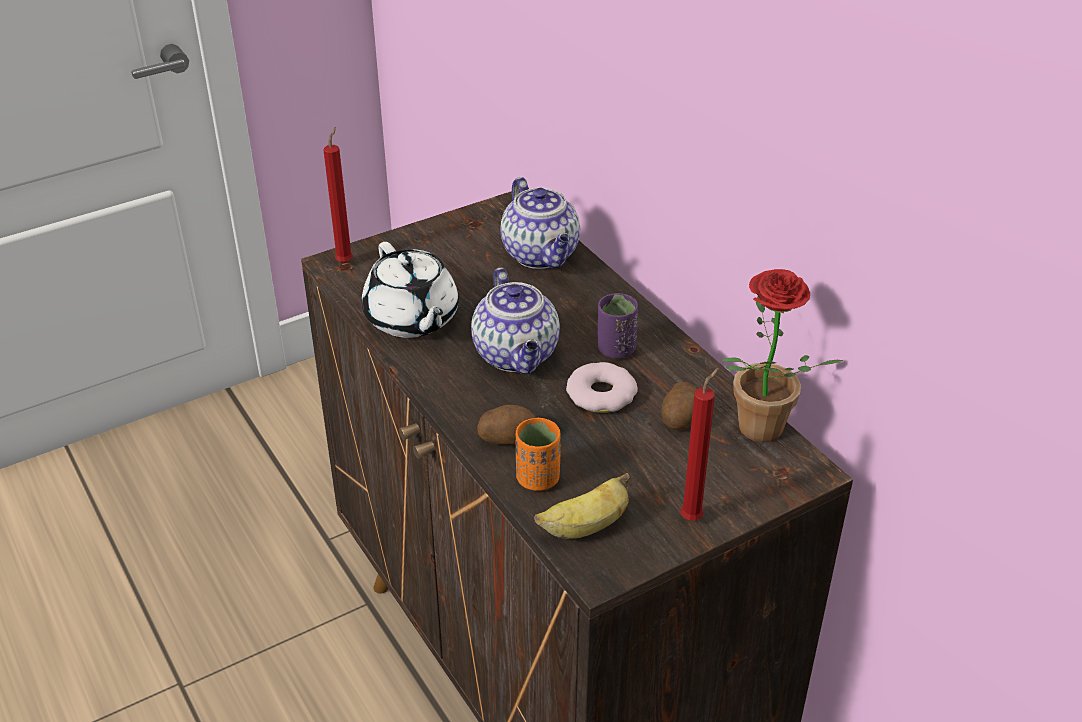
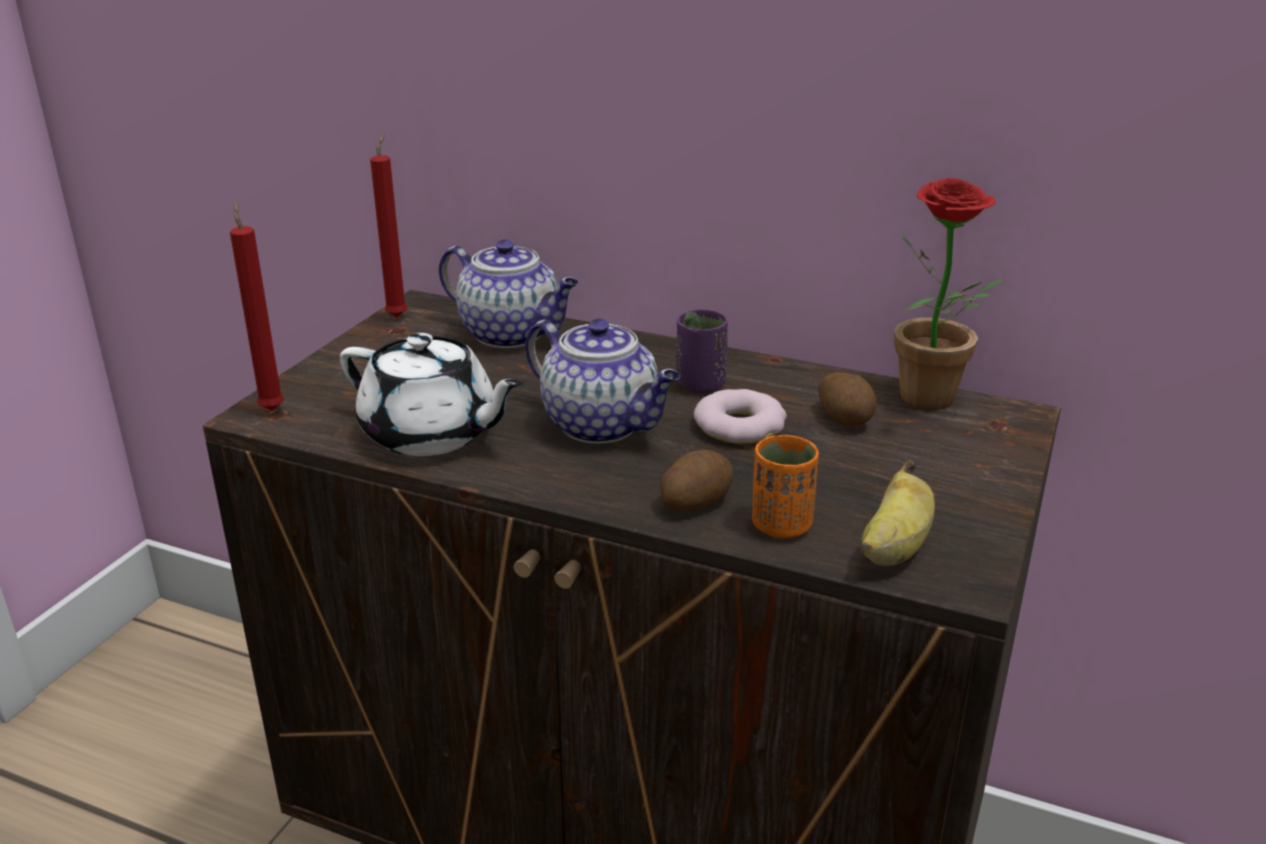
camera: 35 degrees left, 10 degrees down
red candle [681,368,719,521] -> red candle moved to [370,133,407,317]

